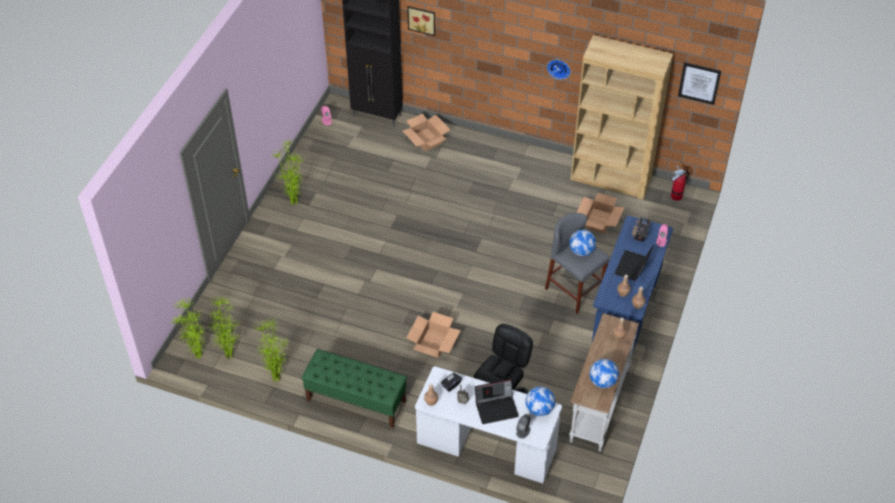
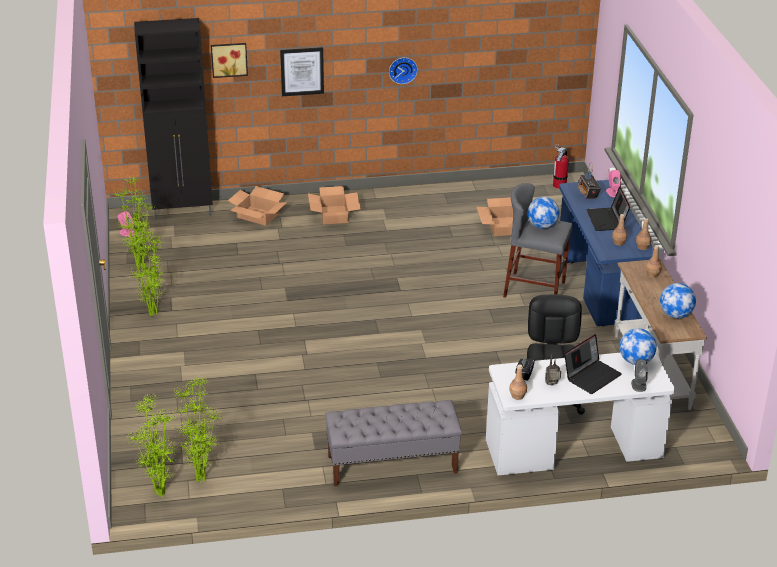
camera: 30 degrees left, 15 degrees down
potted plant [255,318,290,382] -> potted plant moved to [114,176,155,269]
green bench [301,349,407,428] -> grey bench [325,400,462,486]
cardboard box [406,312,461,358] -> cardboard box moved to [308,186,361,224]
brown bookcase [571,35,673,200] -> none
picture [678,62,721,105] -> picture moved to [280,47,324,96]

